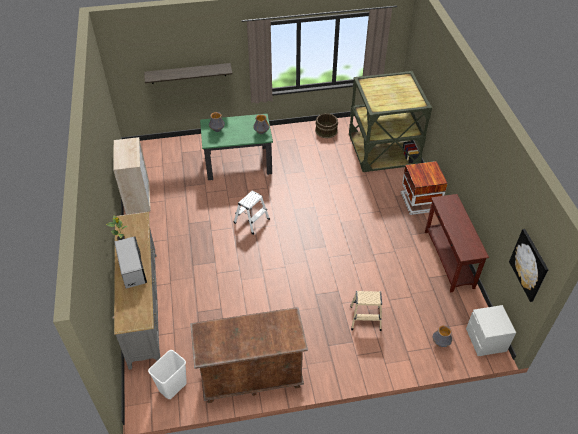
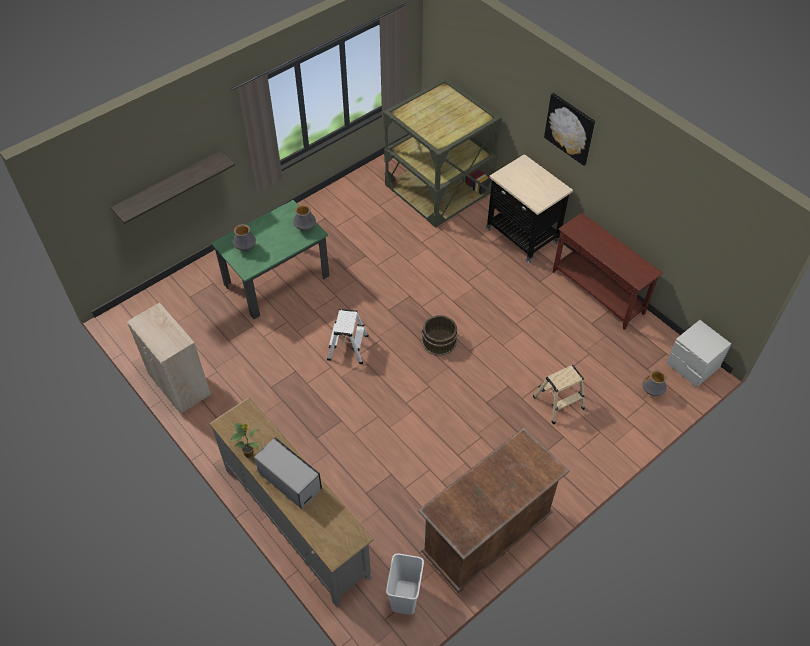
camera: 30 degrees left, 5 degrees up
brown bucket [315,113,338,138] -> brown bucket moved to [421,315,458,356]
nightstand [400,161,448,215] -> black cart [486,154,573,263]
picture [509,229,548,302] -> picture moved to [544,93,595,166]

